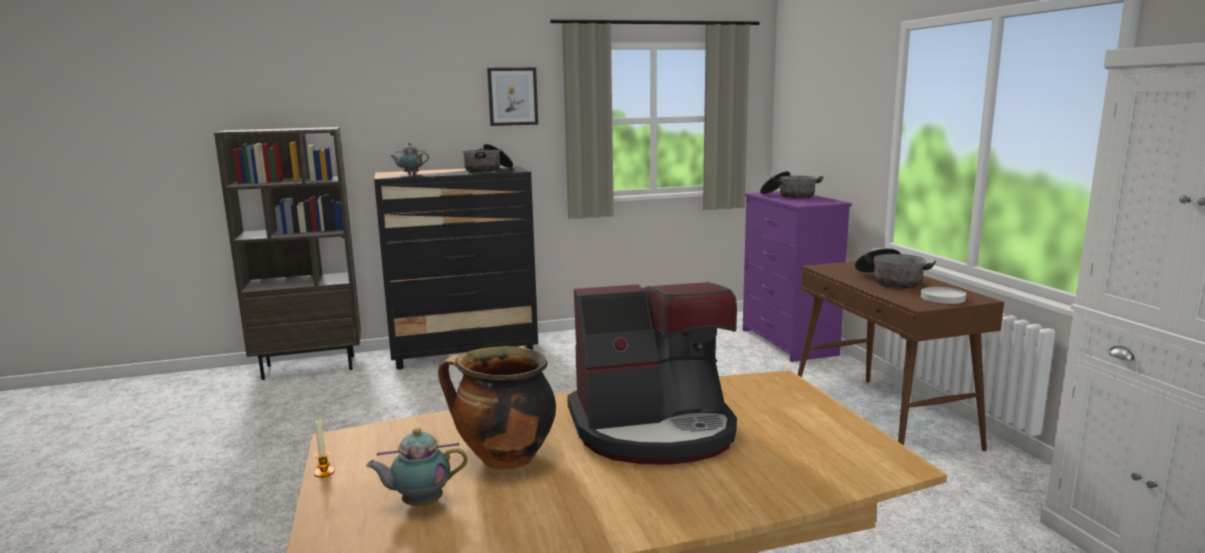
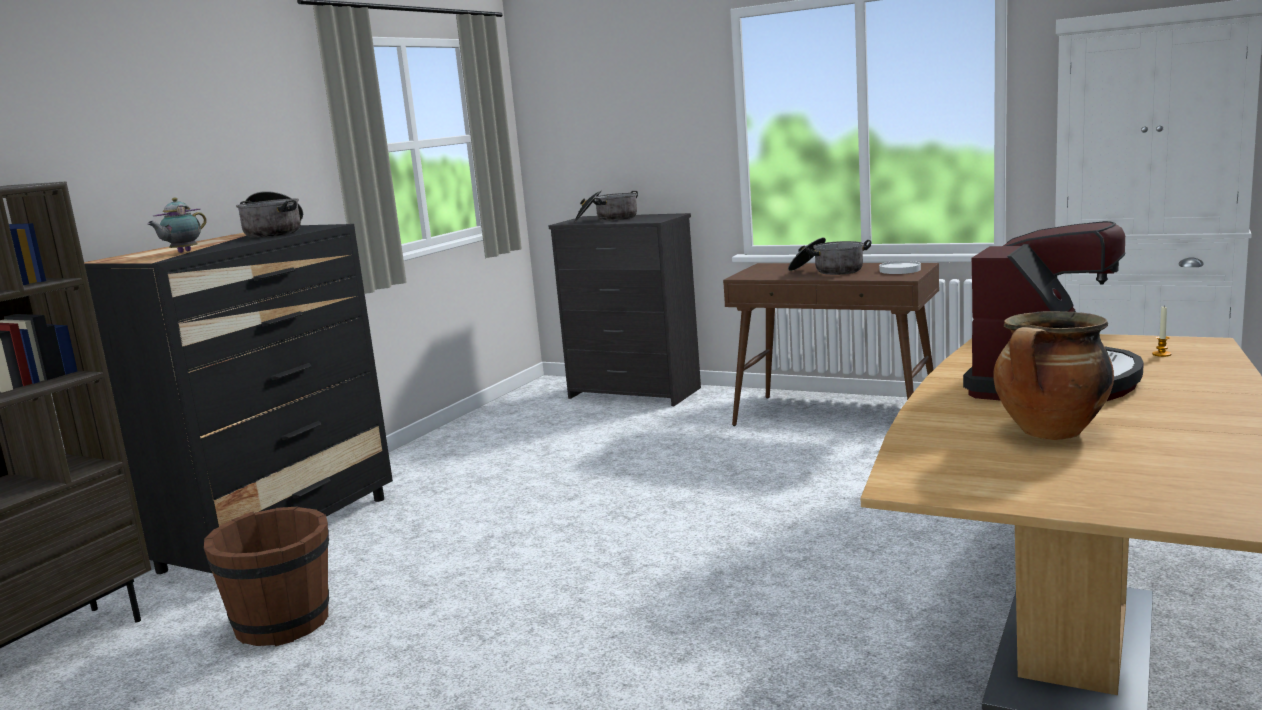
camera: 45 degrees left, 0 degrees up
candle [314,419,335,478] -> candle moved to [1152,306,1171,357]
teapot [366,428,468,506] -> none
picture [487,68,538,126] -> none
purple dresser [743,191,852,362] -> black dresser [548,213,701,406]
none -> brown bucket [204,506,329,646]

